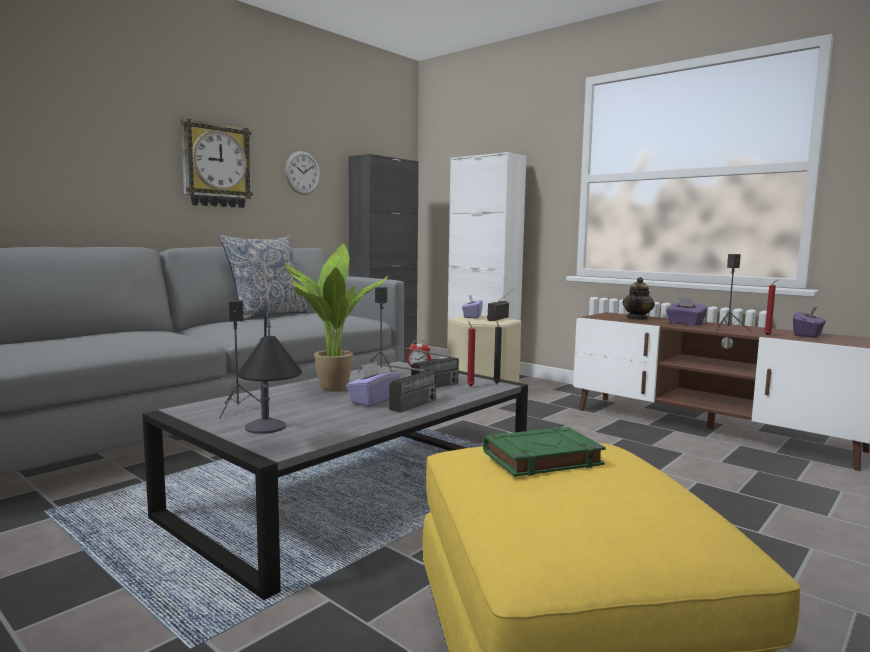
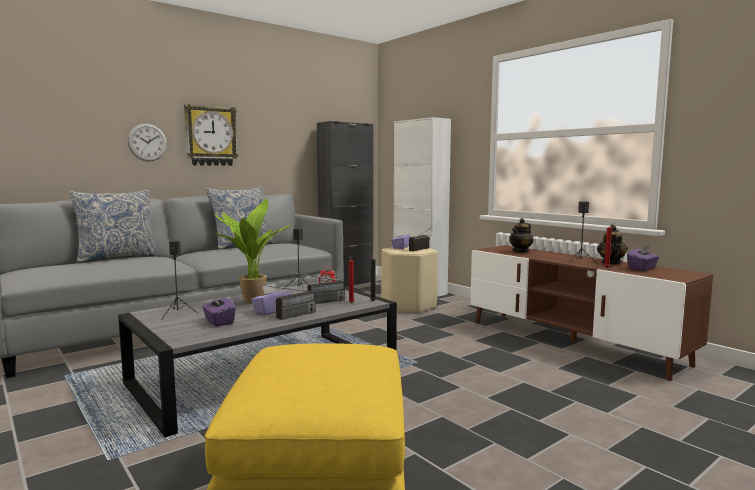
camera: 10 degrees right, 0 degrees up
table lamp [238,313,302,434] -> none
wall clock [285,151,320,195] -> wall clock moved to [128,123,167,162]
green book [483,427,606,477] -> none
purple tissue box [666,297,707,325] -> purple tissue box moved to [202,293,236,327]
none -> pillow [69,189,159,263]
none -> teapot [597,225,628,264]

